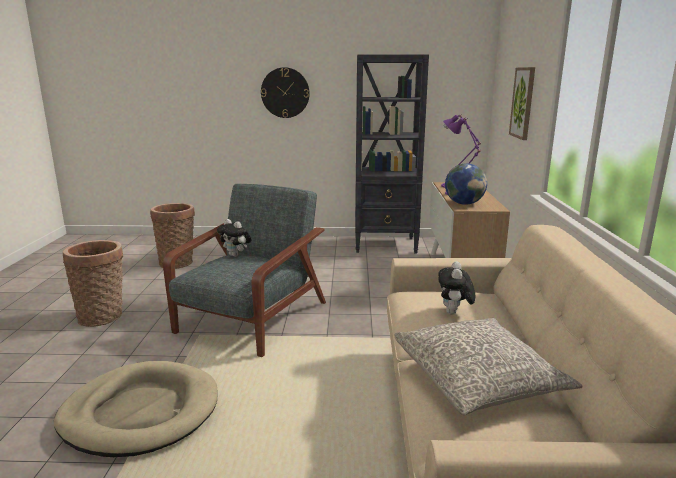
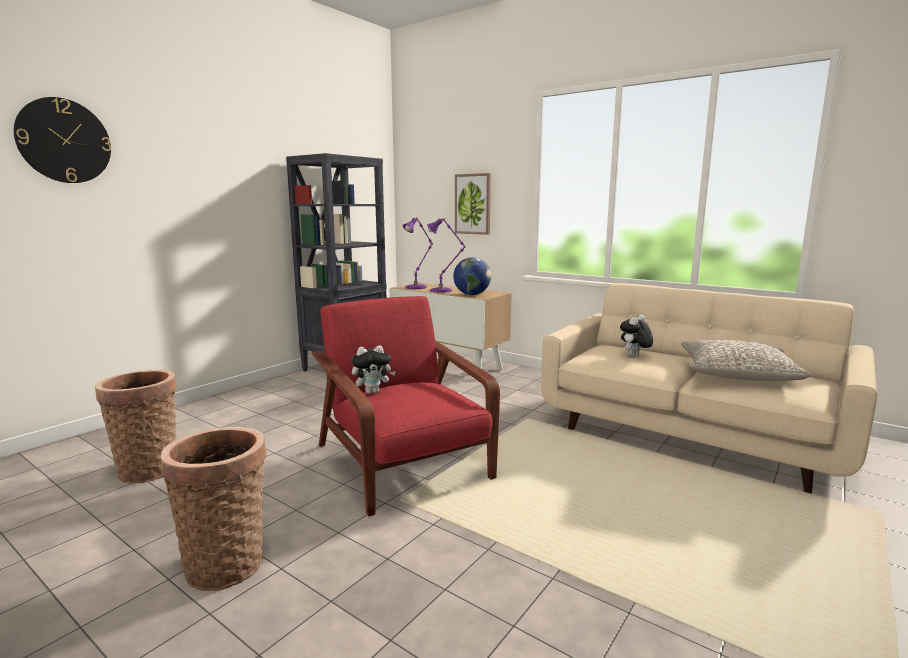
camera: 55 degrees left, 5 degrees down
beige dog bed [54,361,218,457] -> none
grey armchair [163,184,326,357] -> red armchair [312,296,500,516]
wall clock [261,67,310,118] -> wall clock moved to [14,97,111,183]
plush toy [438,261,475,314] -> plush toy turned 90 degrees clockwise [620,315,653,356]

